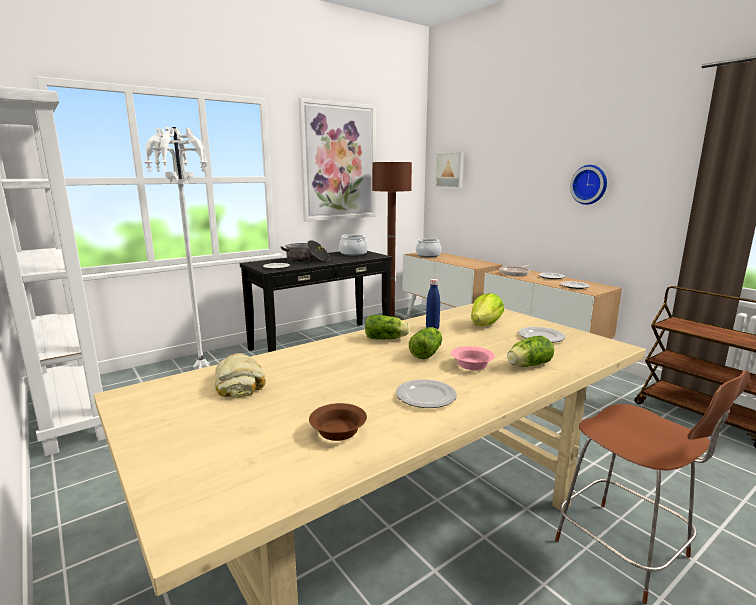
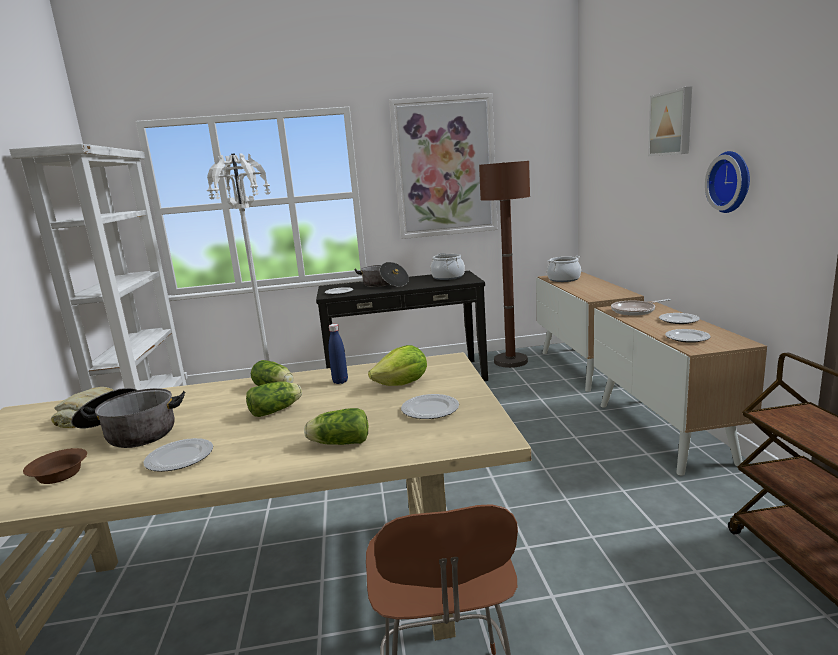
camera: 30 degrees right, 0 degrees up
picture [435,152,464,188] -> picture moved to [648,86,692,156]
pink bowl [451,346,495,370] -> none
none -> cooking pot [71,388,185,448]

